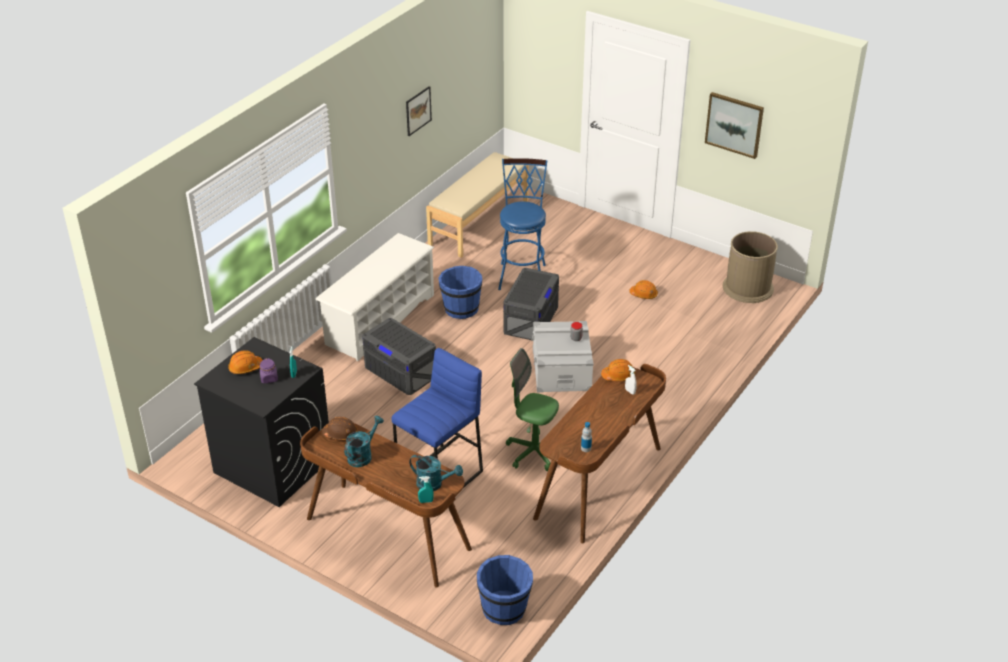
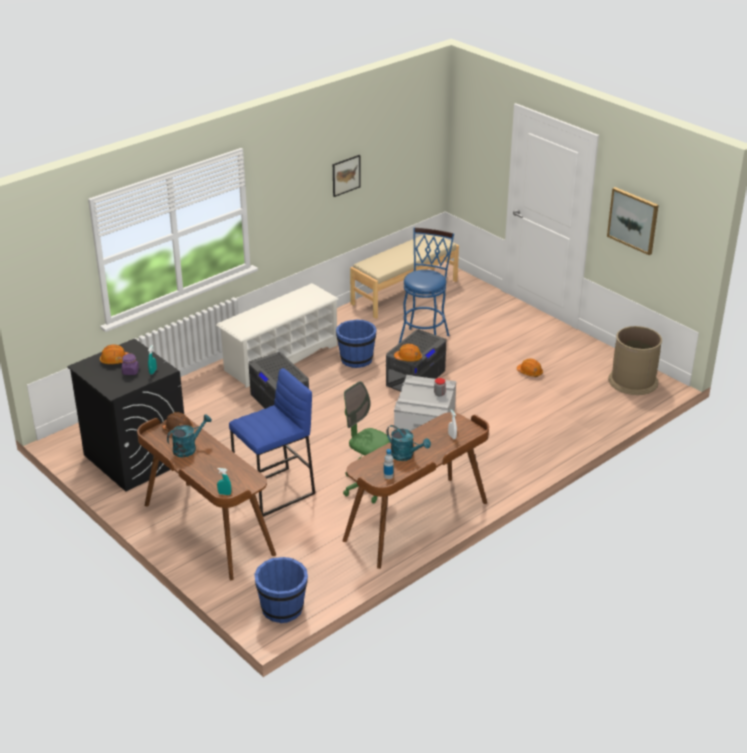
camera: 15 degrees right, 5 degrees down
turquoise watering can [409,455,463,491] -> turquoise watering can moved to [387,425,431,461]
orange hard hat [601,359,635,381] -> orange hard hat moved to [394,344,422,362]

